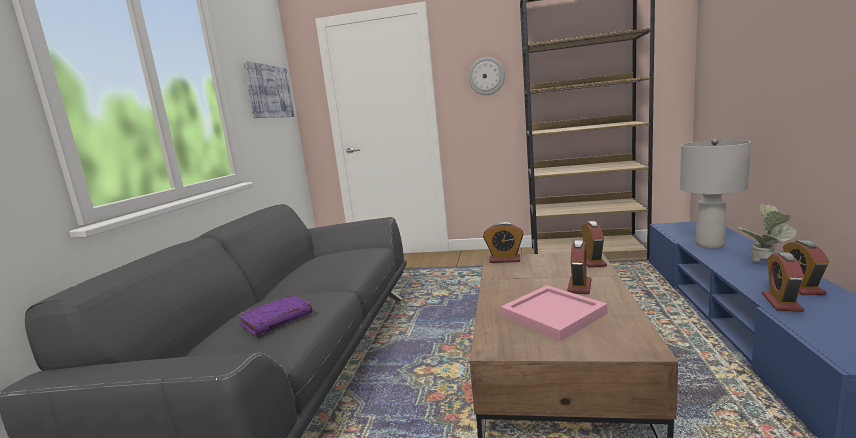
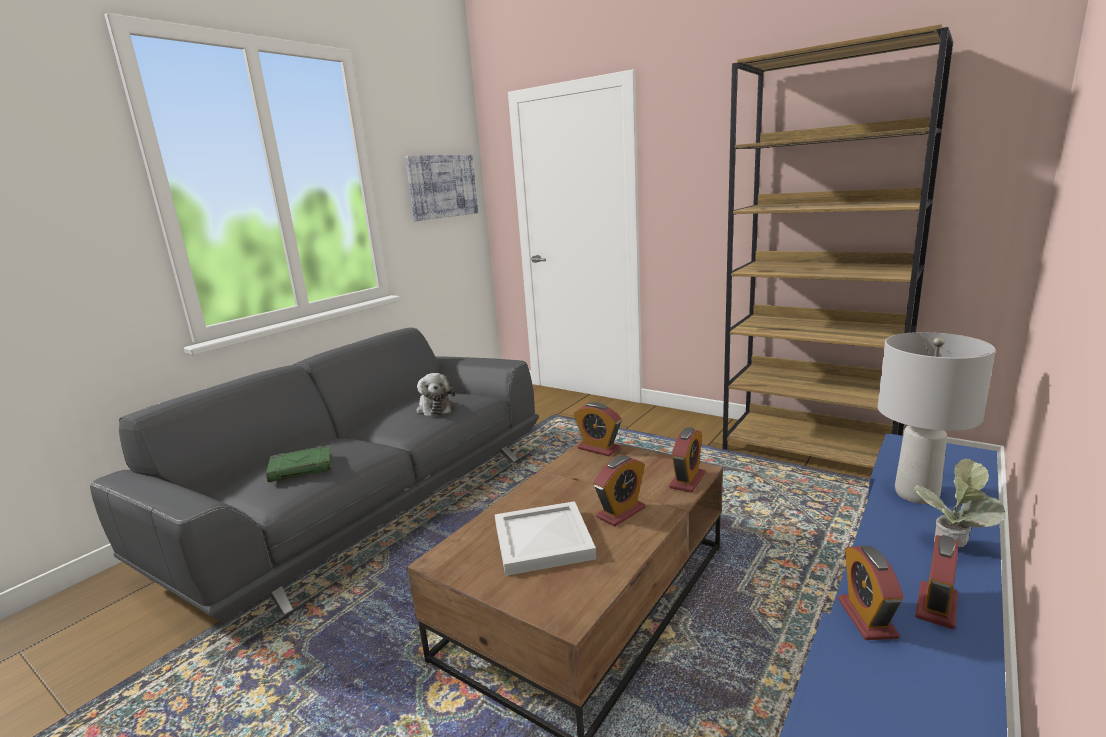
camera: 25 degrees right, 5 degrees up
purple book [237,294,312,336] -> green book [266,445,332,482]
wall clock [468,57,505,95] -> none
pink tray [500,285,607,341] -> white tray [495,501,596,576]
alarm clock [762,252,804,312] -> alarm clock turned 45 degrees counterclockwise [838,546,904,640]
none -> plush toy [416,373,455,416]

